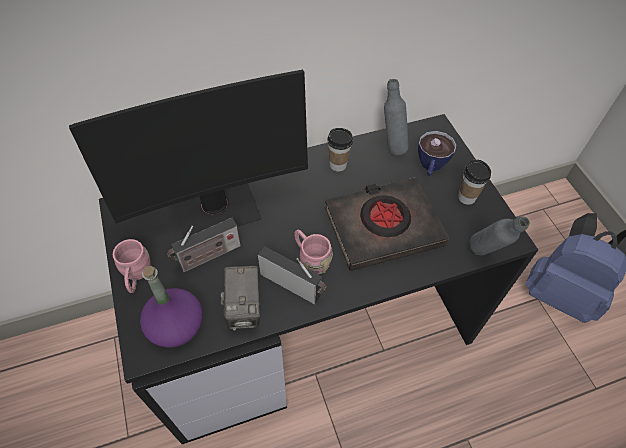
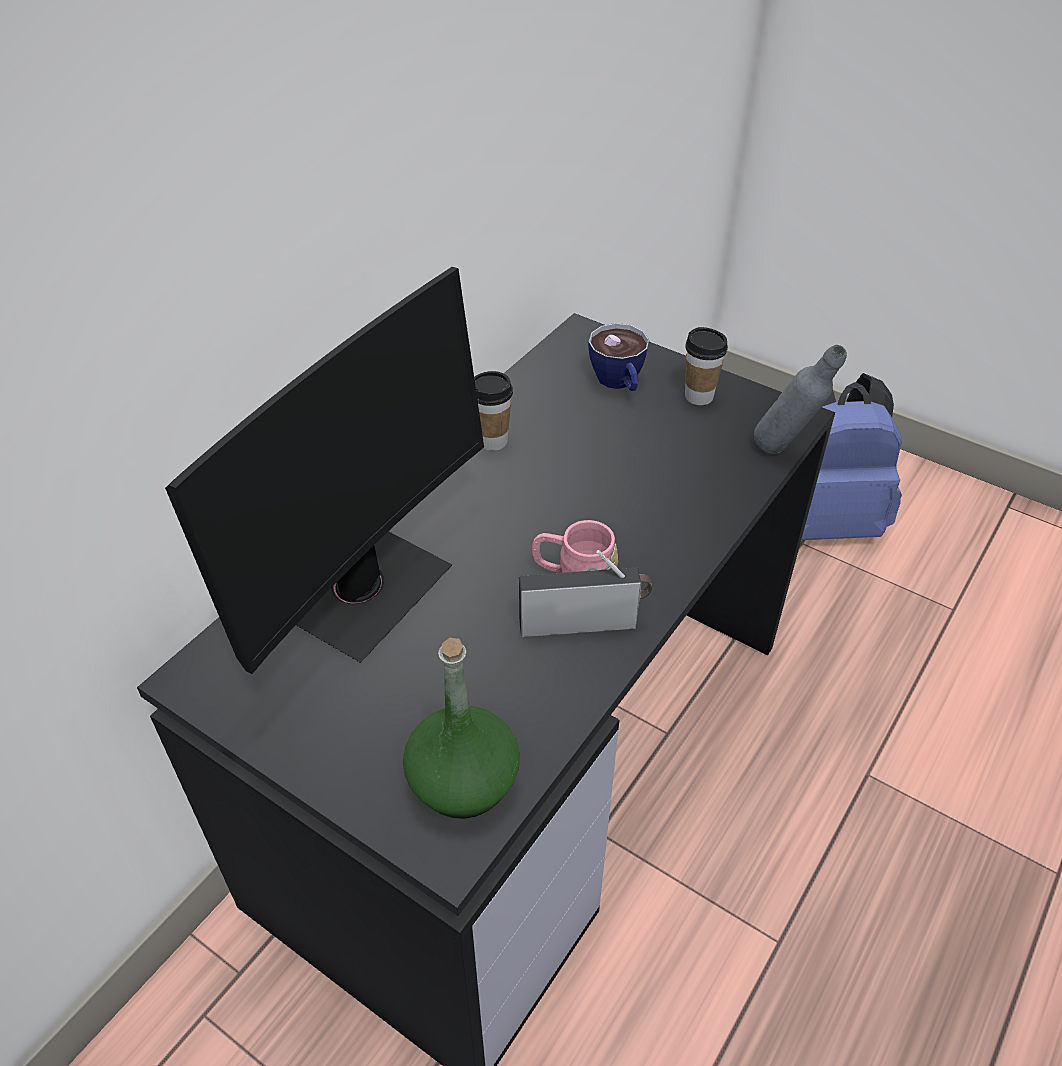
camera: 35 degrees left, 10 degrees down
pink mug [113,239,151,293] -> none
purple bottle [140,266,203,347] -> green bottle [403,638,520,819]
radio [167,218,241,273] -> none
camera [221,266,260,331] -> none
black book [325,177,449,271] -> none
grey bottle [384,79,409,155] -> none

